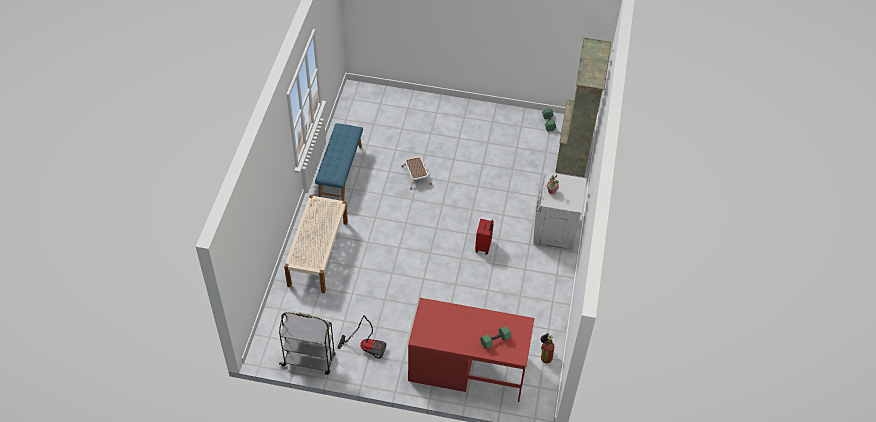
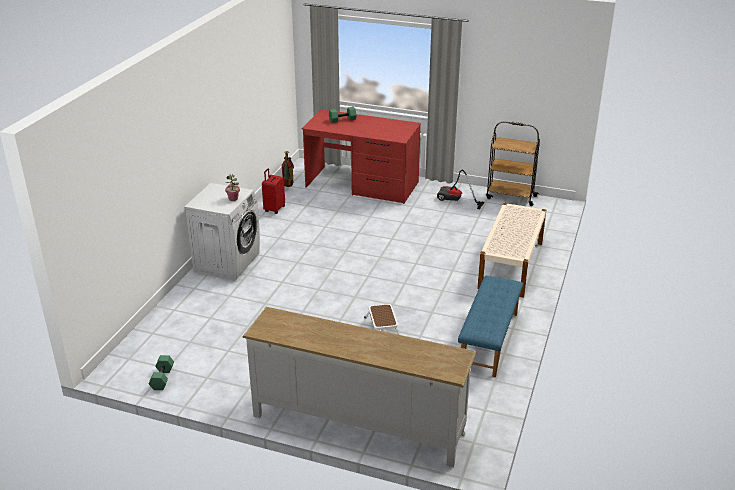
camera: 170 degrees left, 20 degrees down
grey cart [279,312,336,375] -> brown cart [486,122,540,206]
red suitcase [475,219,494,255] -> red suitcase moved to [262,168,285,214]
green bookcase [555,38,611,177] -> none
none -> grey cabinet [243,307,477,467]

